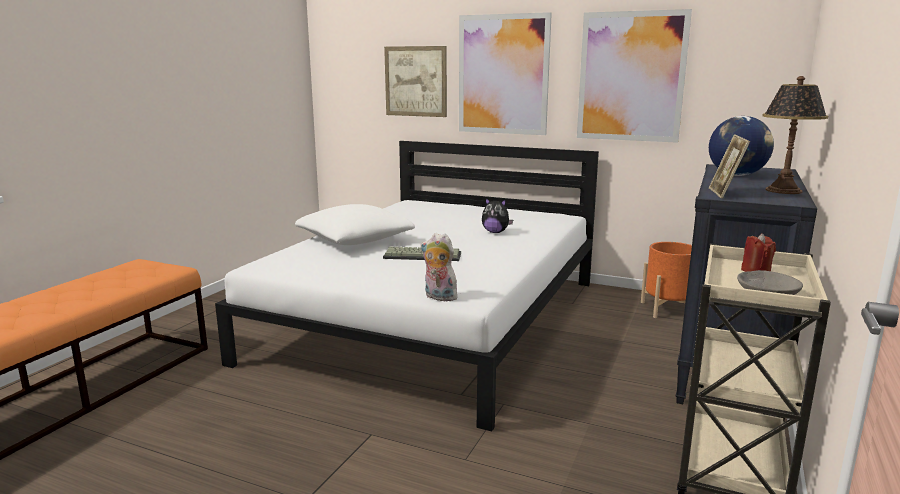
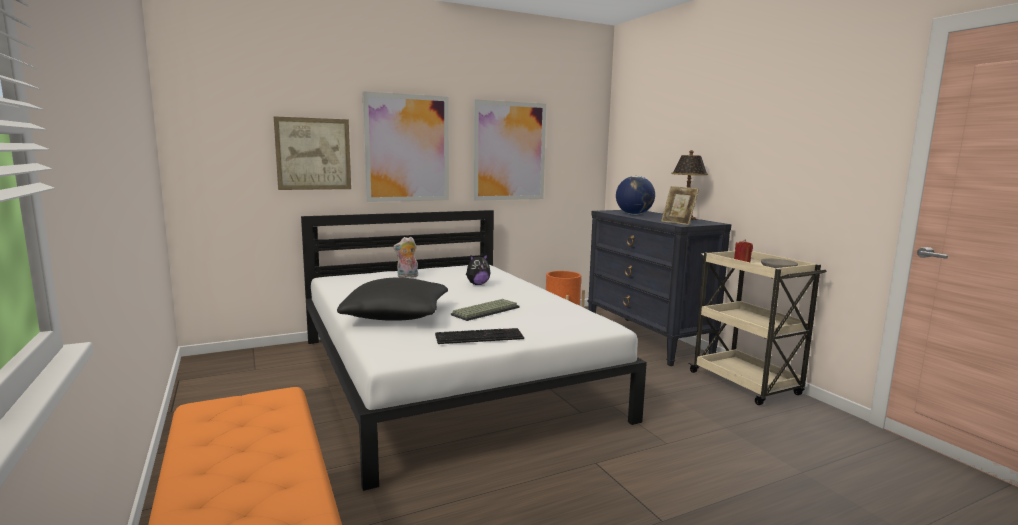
camera: 50 degrees left, 5 degrees down
white pillow [295,204,415,245] -> black pillow [337,277,448,321]
plush toy [421,233,458,301] -> plush toy moved to [393,237,418,278]
none -> keyboard [435,328,524,344]

